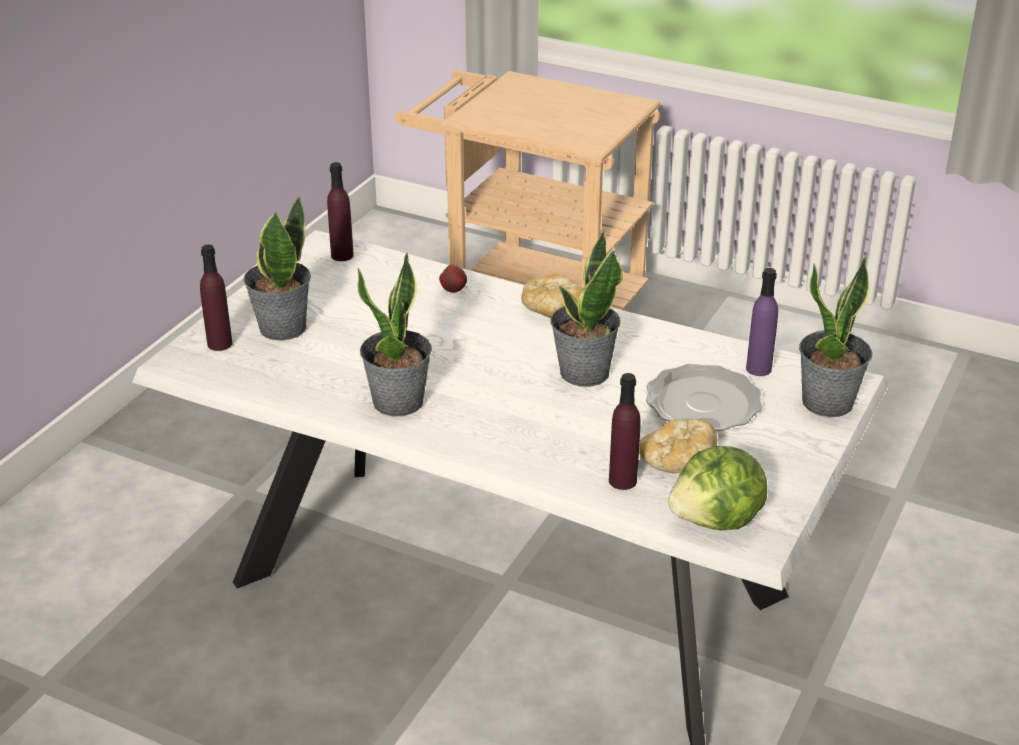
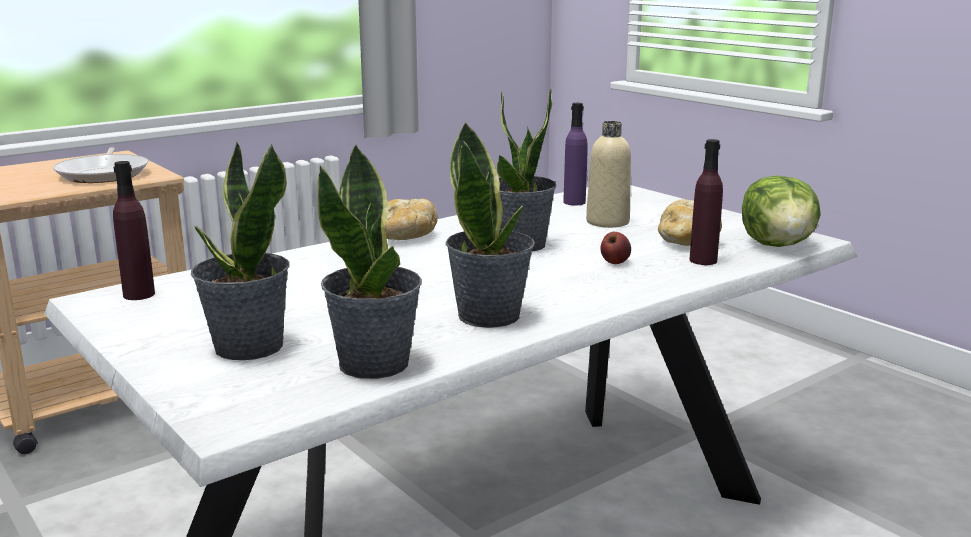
camera: 65 degrees left, 15 degrees down
purple bottle [200,244,232,351] -> none
apple [439,265,467,293] -> apple moved to [600,232,631,264]
plate [646,364,762,431] -> beige bottle [586,121,631,228]
potted plant [799,257,872,417] -> potted plant moved to [318,144,422,379]
none -> frying pan [53,147,149,183]

